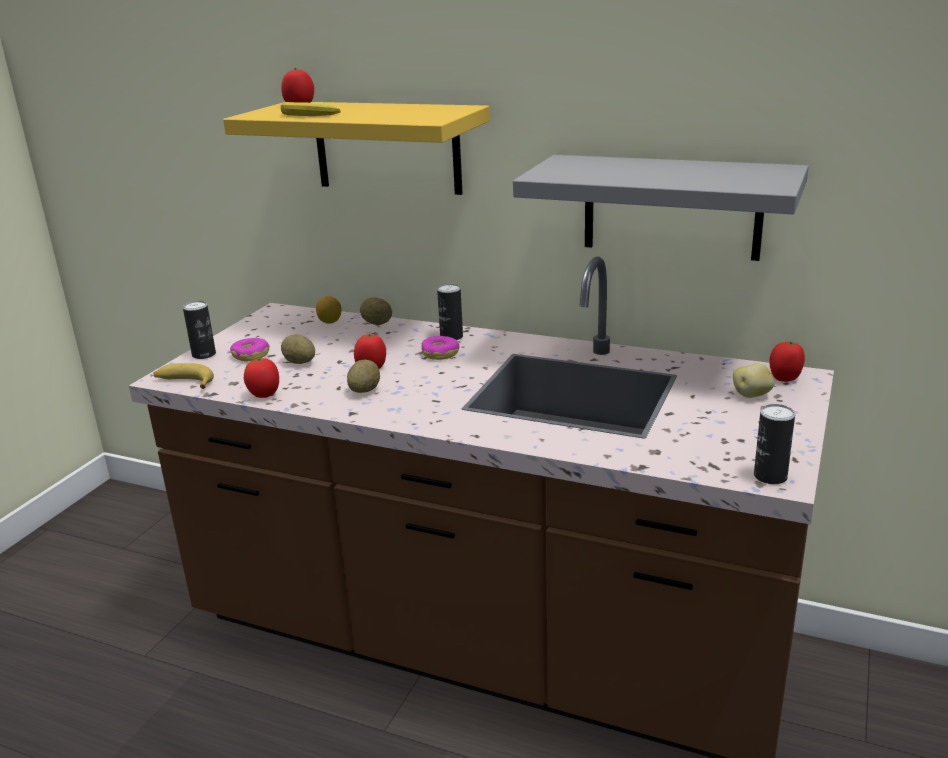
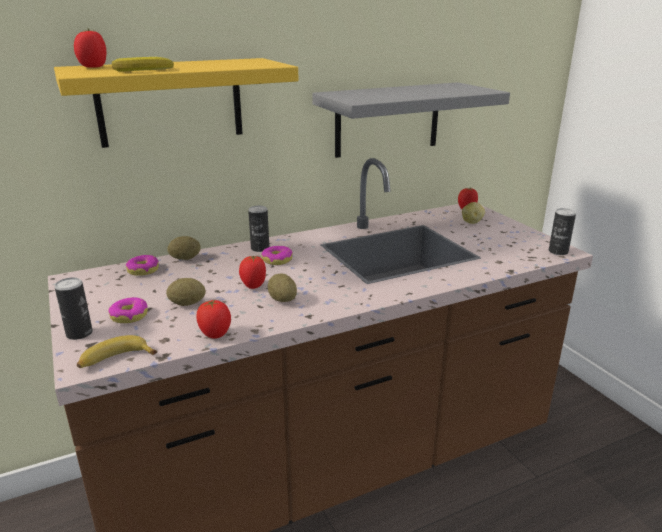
camera: 50 degrees left, 0 degrees up
lemon [316,296,342,324] -> donut [126,255,159,276]

